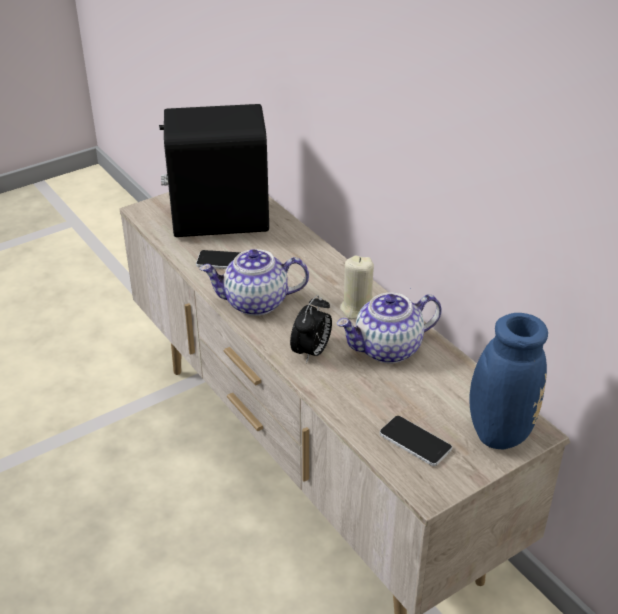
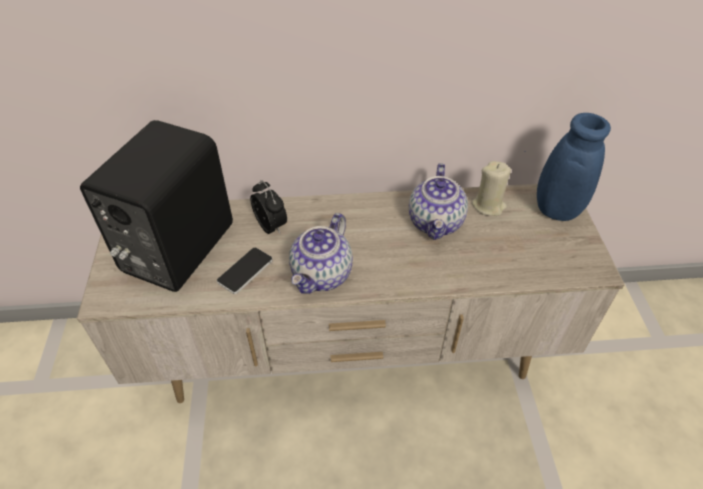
camera: 60 degrees left, 10 degrees up
alarm clock [290,295,332,363] -> alarm clock moved to [250,180,287,234]
beige candle [340,256,374,319] -> beige candle moved to [472,161,511,216]
phone [380,416,452,466] -> none

